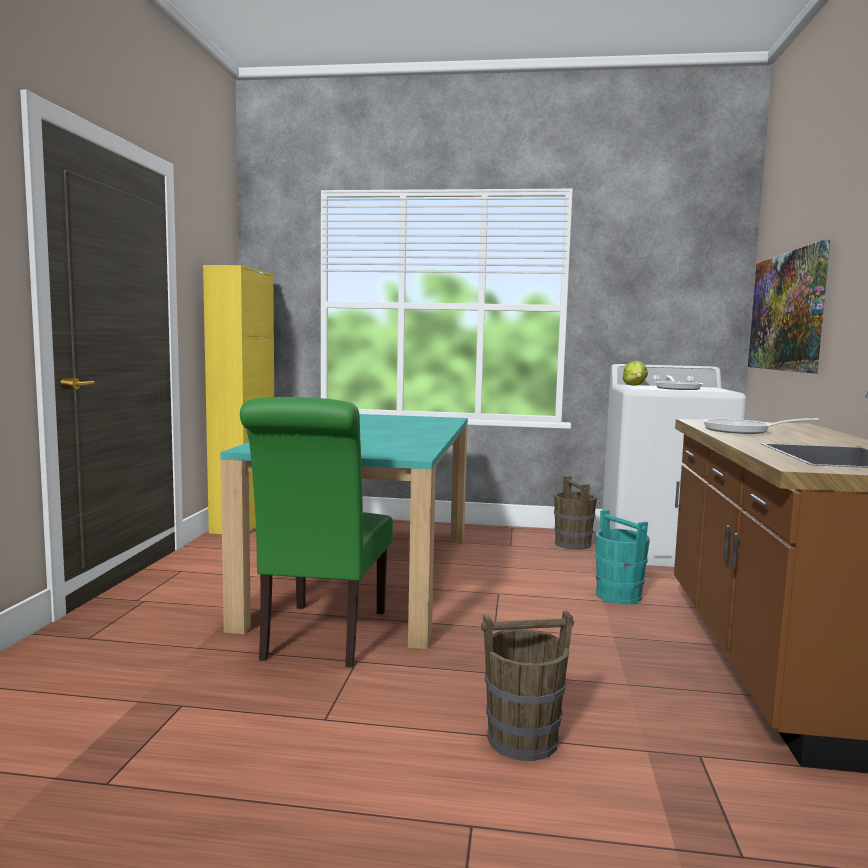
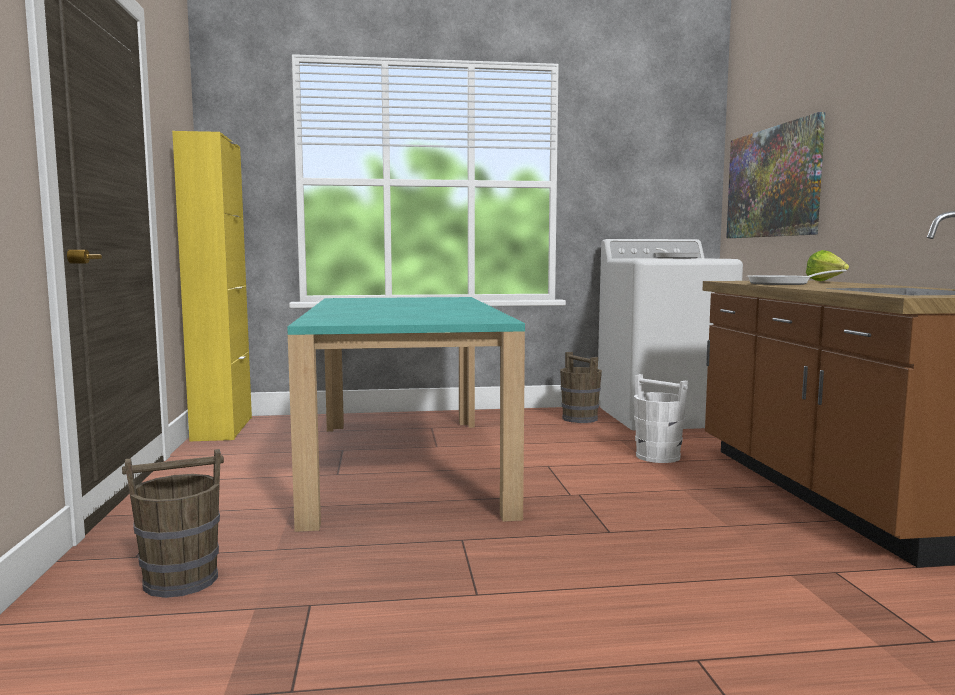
camera: 15 degrees left, 0 degrees up
green chair [240,397,393,668] -> none
brown bucket [481,611,574,761] -> brown bucket moved to [122,449,224,598]
turquoise bucket [595,510,650,604] -> white bucket [634,374,688,463]
lettuce [622,361,648,386] -> lettuce moved to [806,250,849,281]

